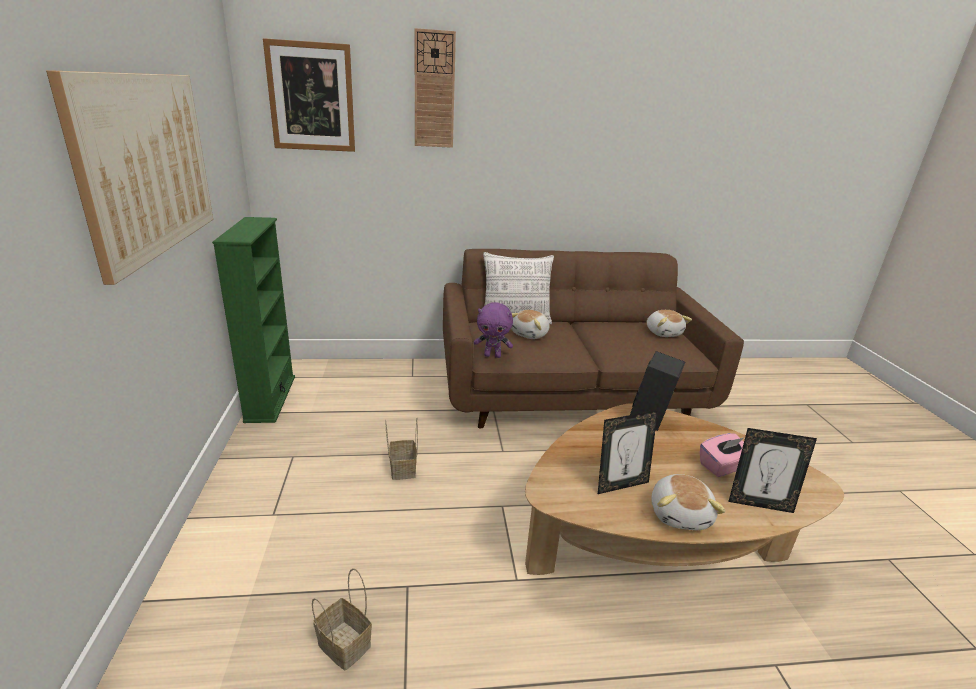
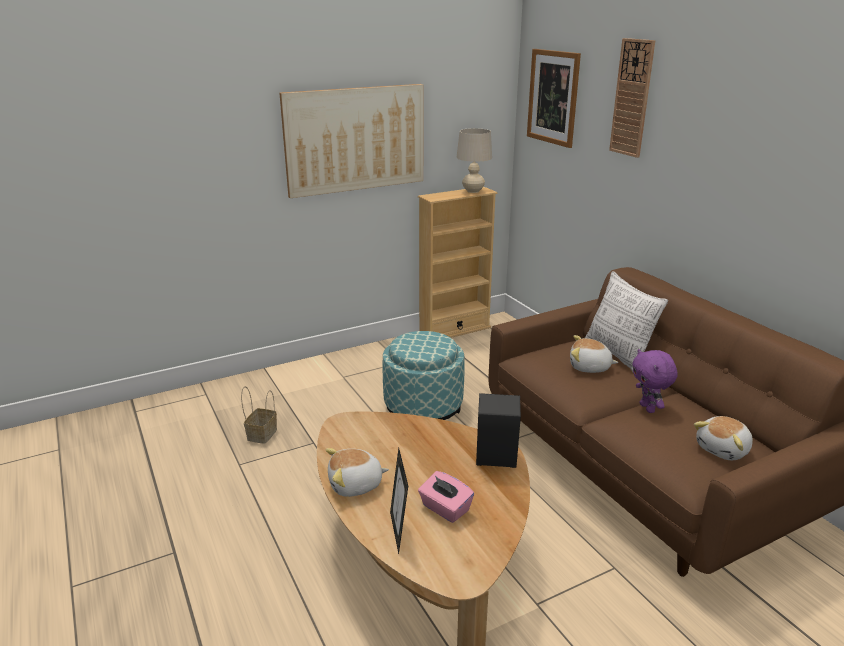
camera: 70 degrees right, 0 degrees up
green bookcase [212,217,295,423] -> beige bookcase [418,187,497,338]
basket [385,418,418,480] -> ottoman [383,331,465,420]
purple plush toy [474,302,513,358] -> purple plush toy moved to [632,349,678,413]
picture frame [598,410,658,494] -> none
none -> beige table lamp [456,128,492,193]

